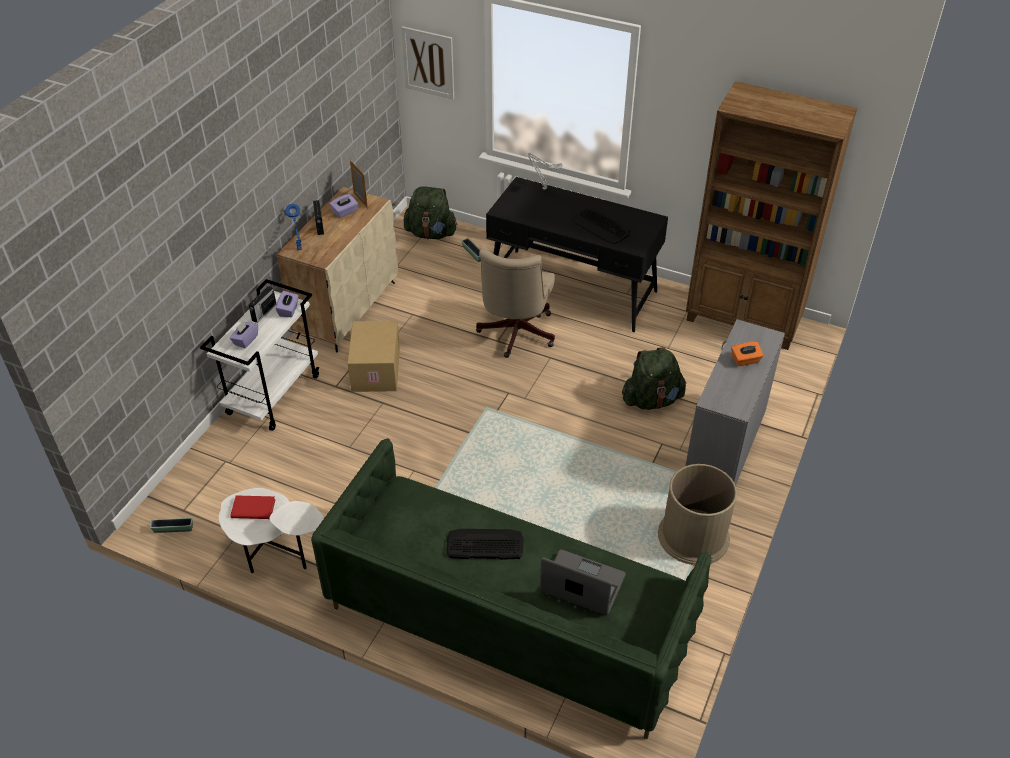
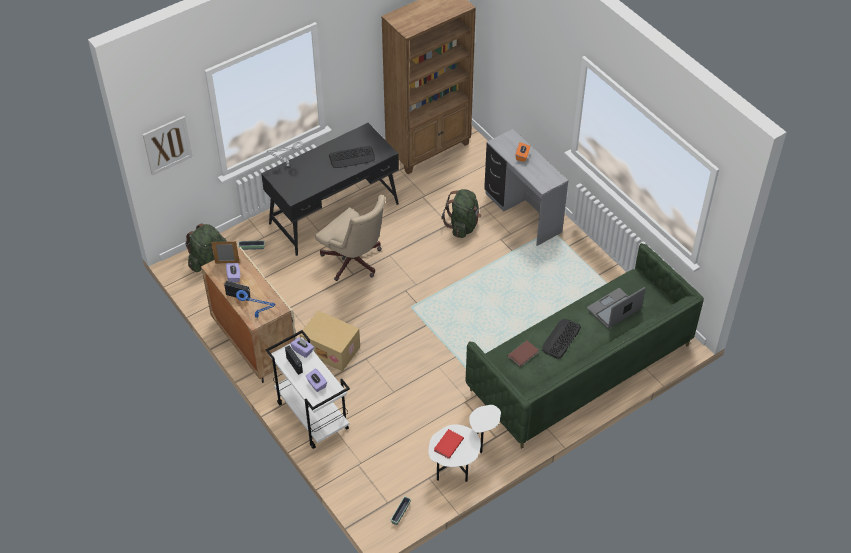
camera: 60 degrees left, 5 degrees up
brown trash can [658,464,737,566] -> none
none -> brown book [508,340,539,367]

